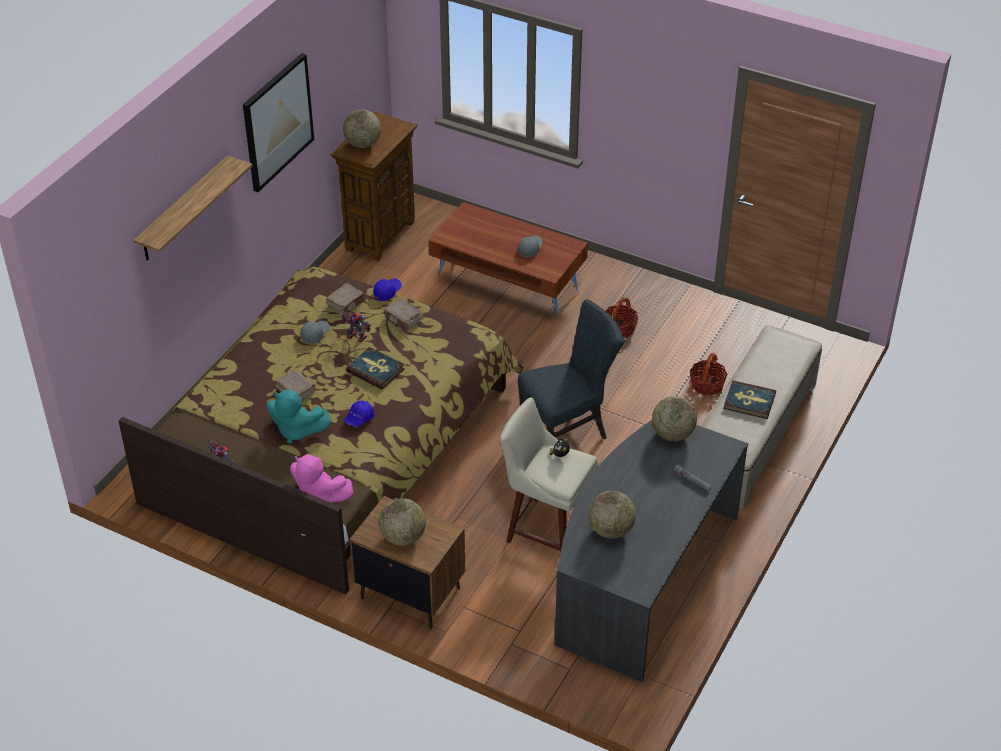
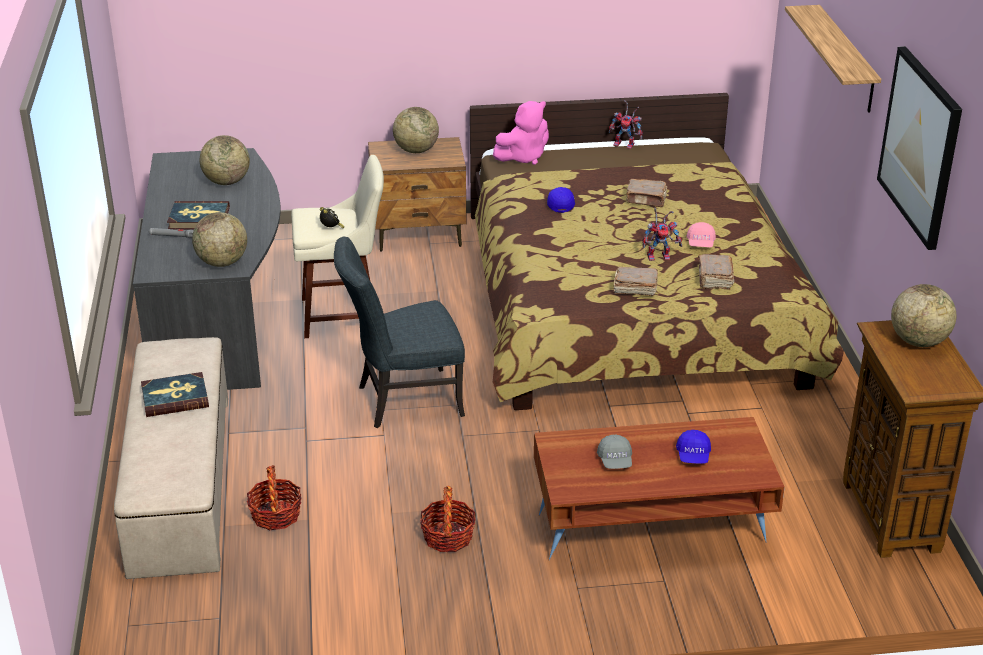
camera: 145 degrees right, 10 degrees down
turquoise plush toy [266,390,332,444] -> none
pink plush toy [290,454,354,503] -> pink plush toy turned 150 degrees clockwise [493,101,549,165]
grey cap [301,321,330,344] -> pink cap [687,222,716,247]
book [346,347,405,389] -> book moved to [167,201,230,229]
blue cap [374,279,402,301] -> blue cap moved to [676,430,711,464]
grey chair [518,299,625,439] -> grey chair turned 45 degrees clockwise [334,237,465,428]

